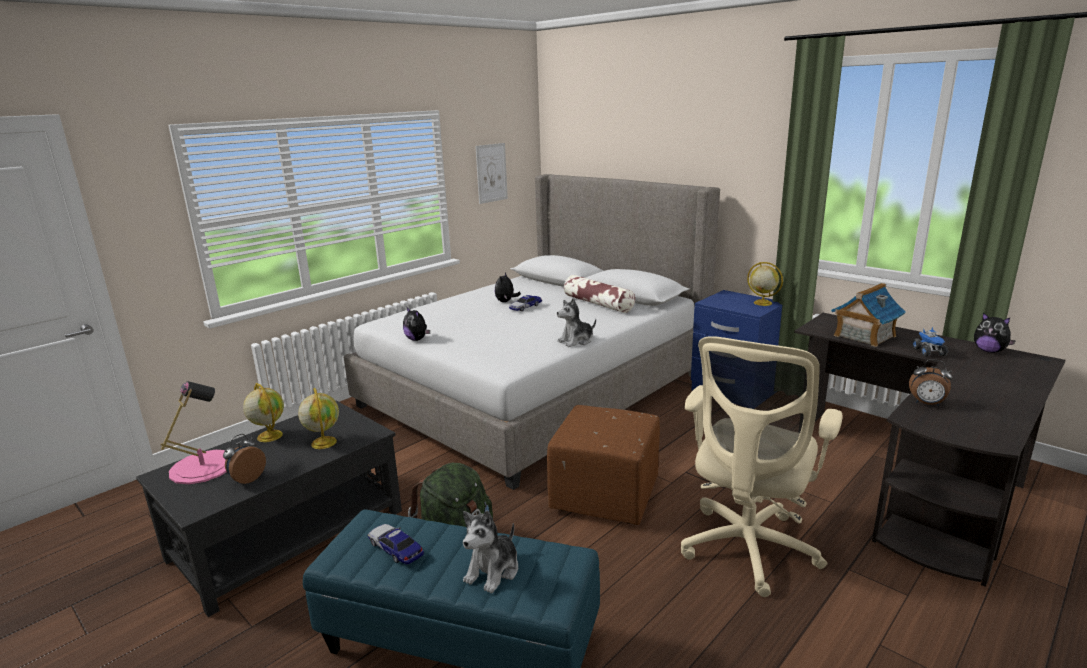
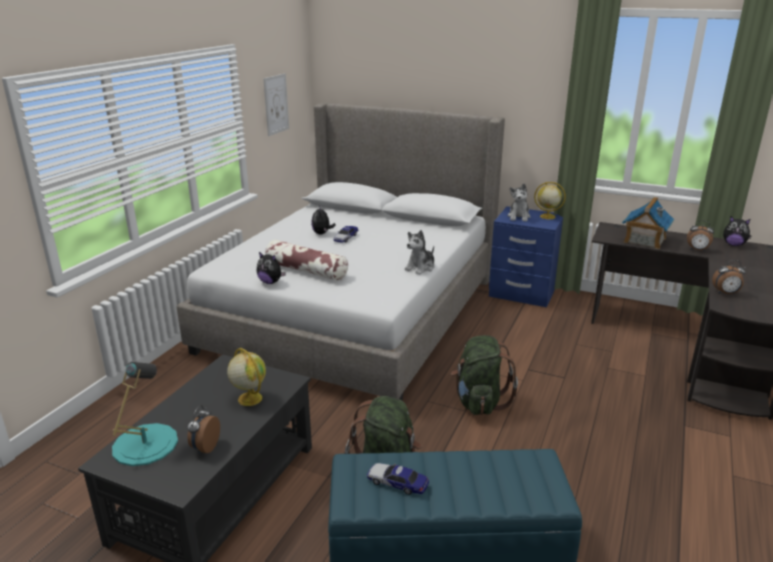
camera: 20 degrees left, 5 degrees up
pink table lamp [160,381,227,484] -> turquoise table lamp [112,362,178,466]
globe [243,383,284,442] -> none
plush toy [463,510,518,593] -> plush toy moved to [508,184,530,222]
brown ottoman [547,405,660,525] -> green backpack [451,335,518,415]
pillow [564,275,635,313] -> pillow moved to [265,240,348,281]
beige office chair [681,336,843,597] -> none
toy truck [912,327,948,357] -> alarm clock [687,221,714,252]

